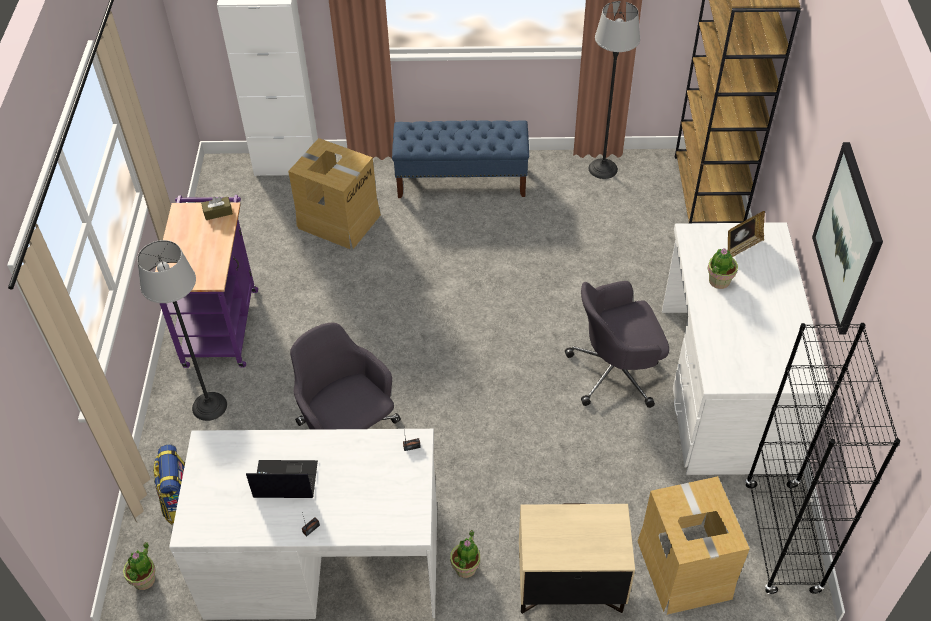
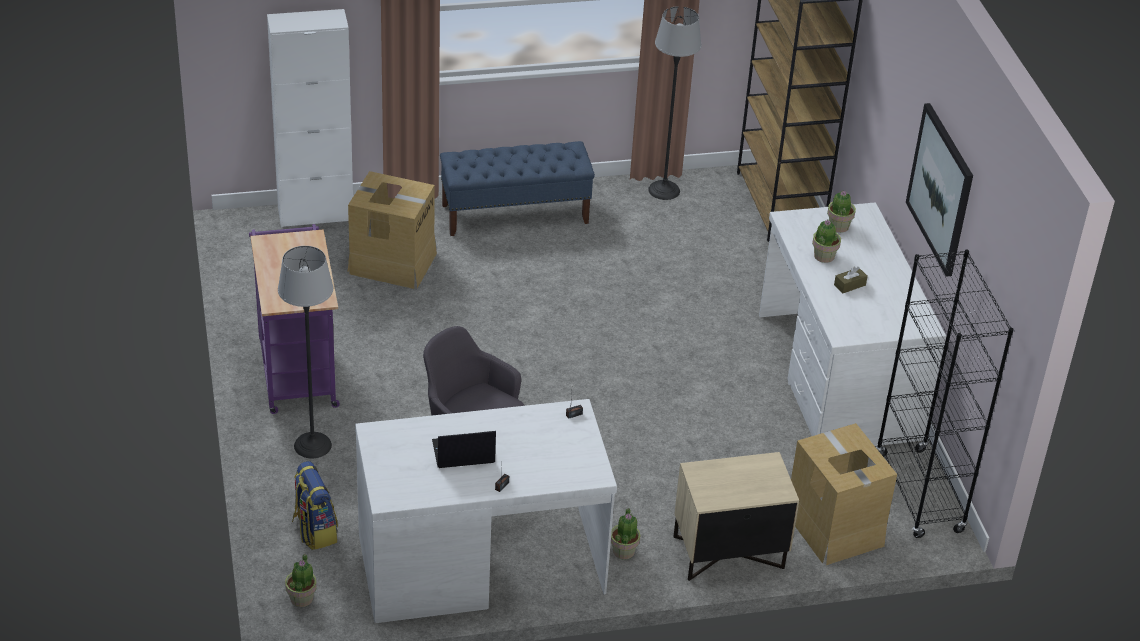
camera: 15 degrees left, 10 degrees down
brown tissue box [201,196,233,220] -> brown tissue box moved to [834,266,868,293]
grey office chair [565,281,669,408] -> none
picture frame [728,211,765,258] -> potted plant [827,191,856,233]

